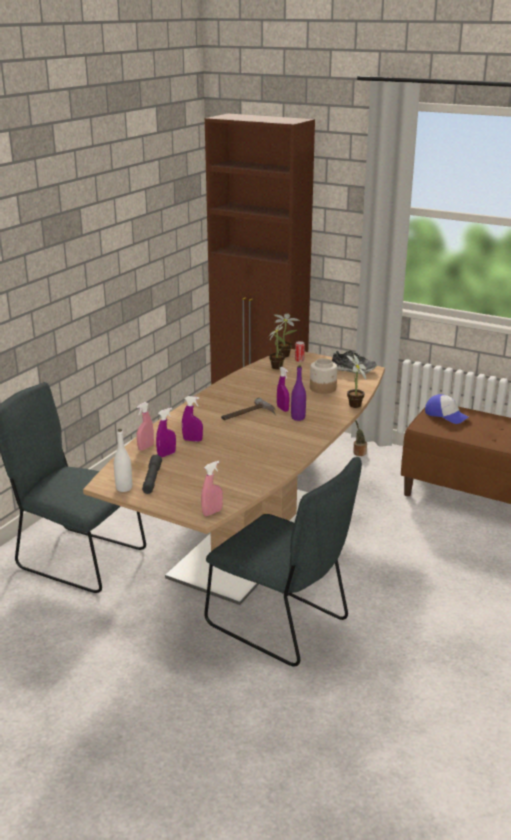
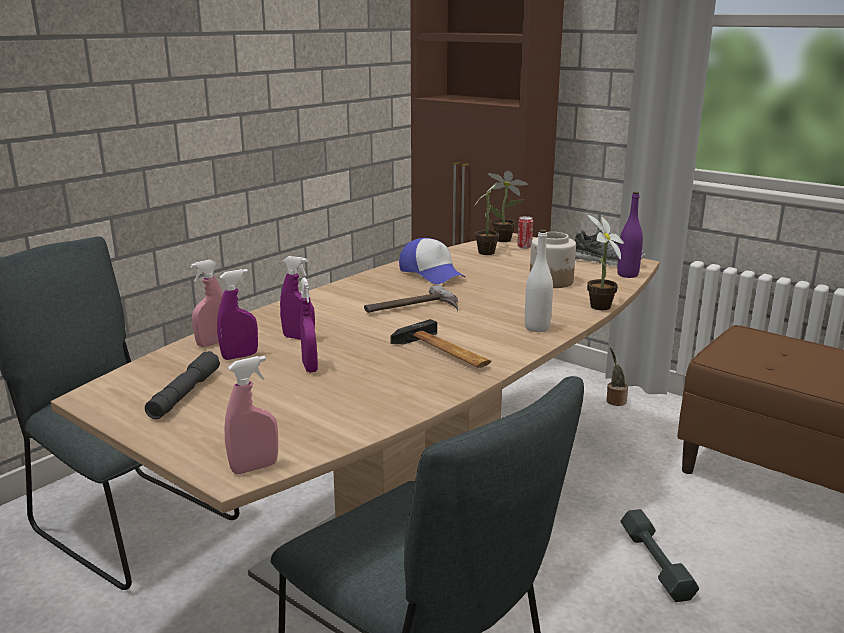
camera: 10 degrees right, 5 degrees down
white bottle [114,429,132,492] -> white bottle moved to [525,230,553,332]
purple spray bottle [277,367,289,412] -> purple spray bottle moved to [300,278,318,373]
purple bottle [291,366,306,421] -> purple bottle moved to [617,192,643,278]
cap [425,394,469,424] -> cap moved to [399,238,465,284]
none -> hammer [390,319,491,368]
none -> grey dumbbell [621,509,699,602]

